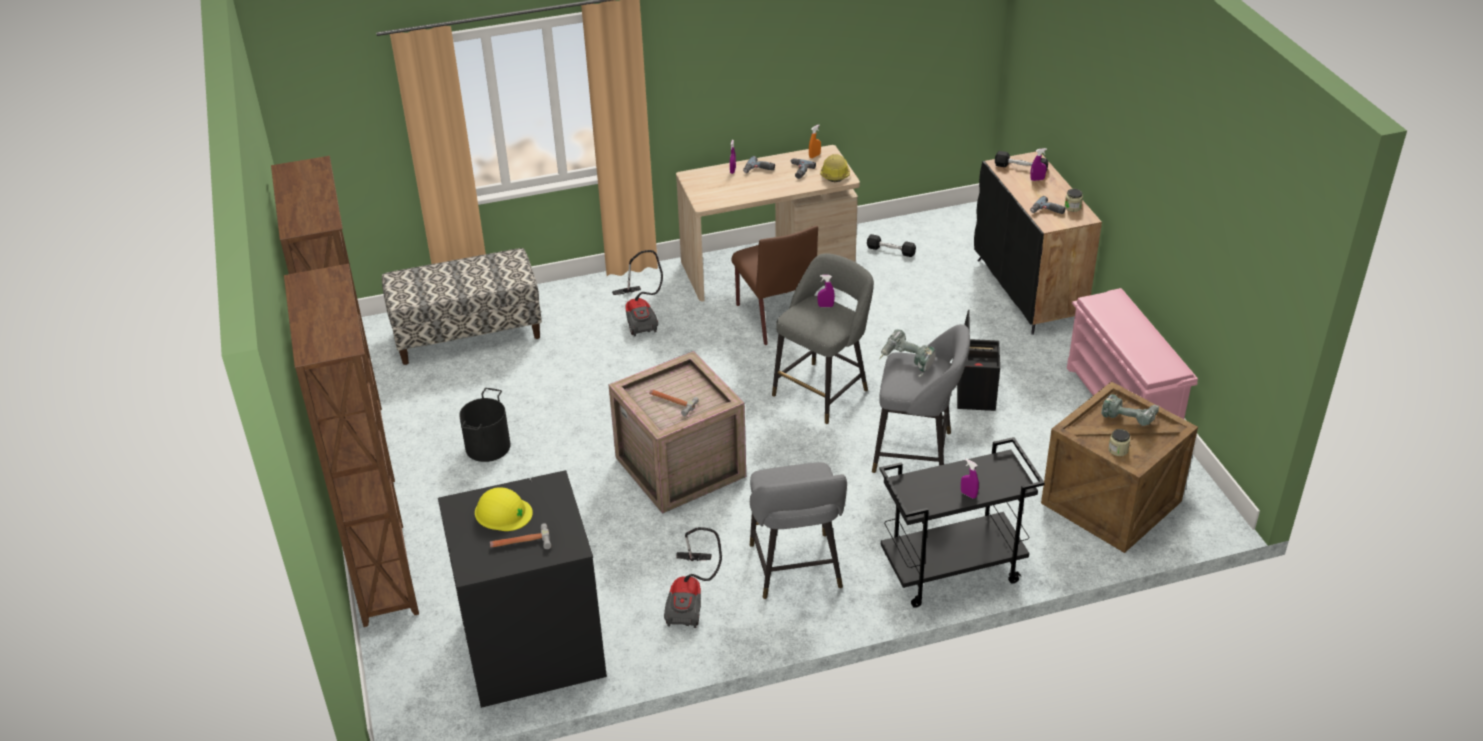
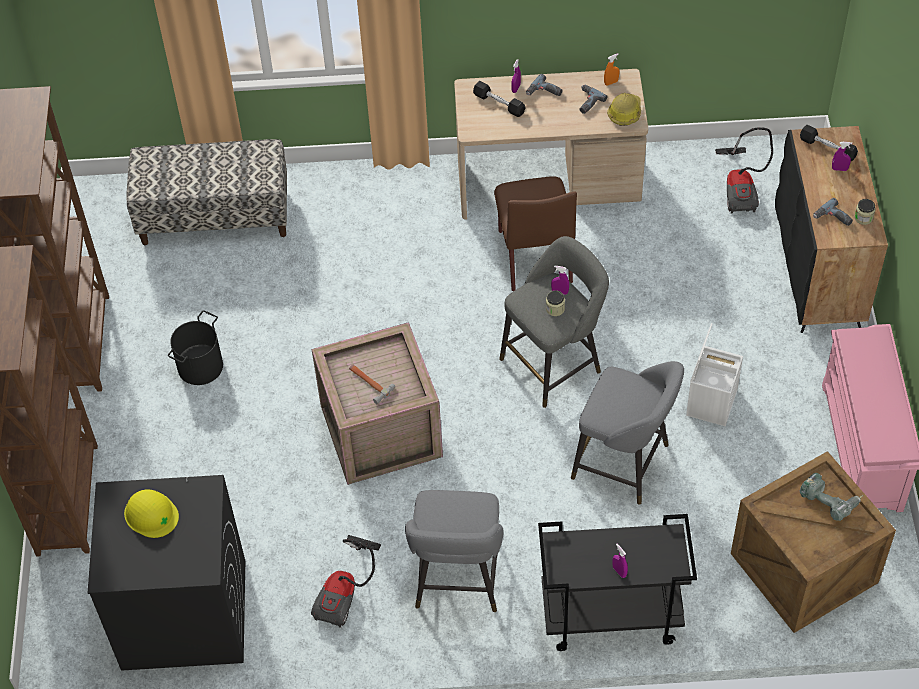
camera: 15 degrees right, 15 degrees up
hammer [490,523,551,549] -> none
vacuum cleaner [612,250,663,337] -> vacuum cleaner moved to [715,128,773,214]
black dumbbell [867,234,916,257] -> black dumbbell moved to [473,81,526,117]
power drill [879,329,936,377] -> none
black storage box [957,309,1000,411] -> white storage box [686,323,743,426]
jar [1108,429,1130,456] -> jar moved to [546,290,565,316]

